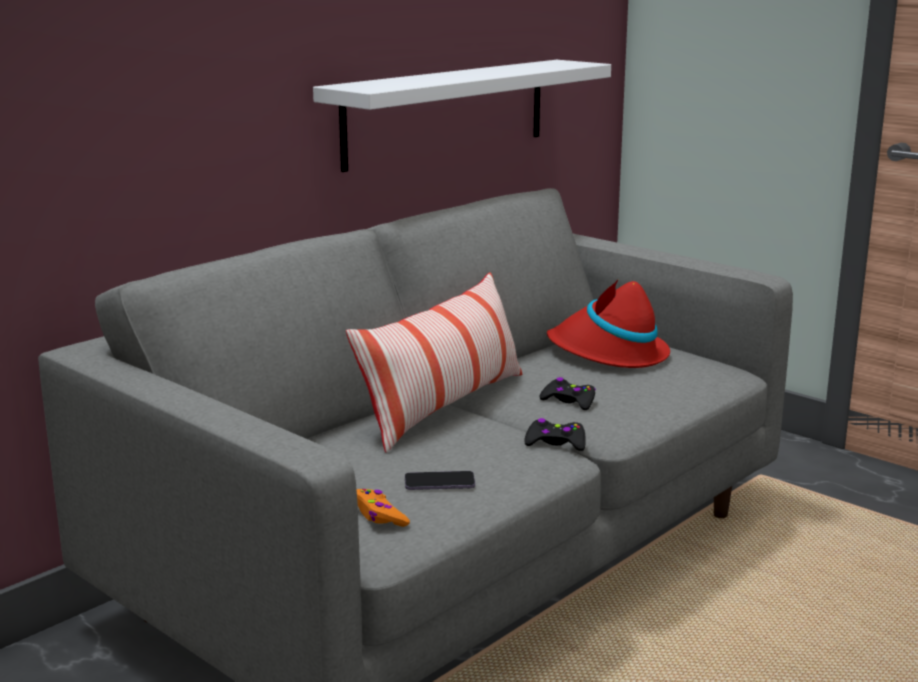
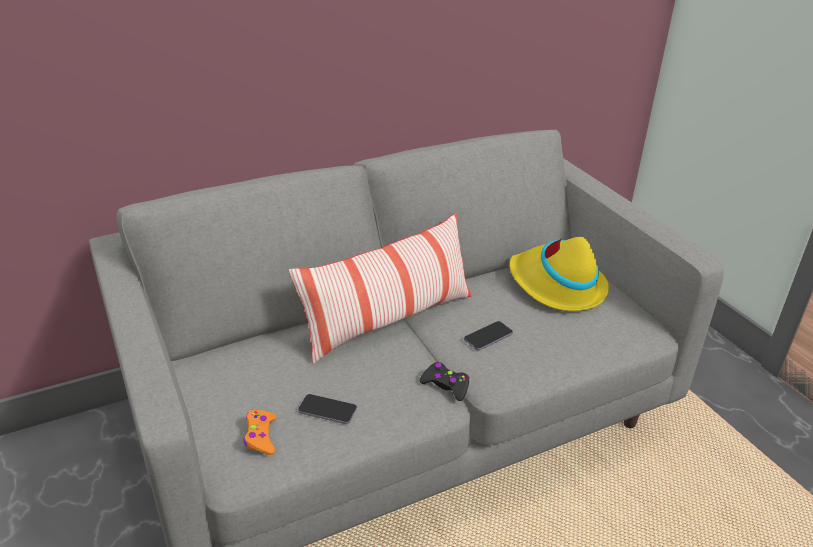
camera: 20 degrees right, 15 degrees up
white shelf [313,60,611,172] -> none
black game controller [539,377,596,410] -> phone [464,321,513,350]
red hat [547,280,670,368] -> yellow hat [509,237,609,311]

